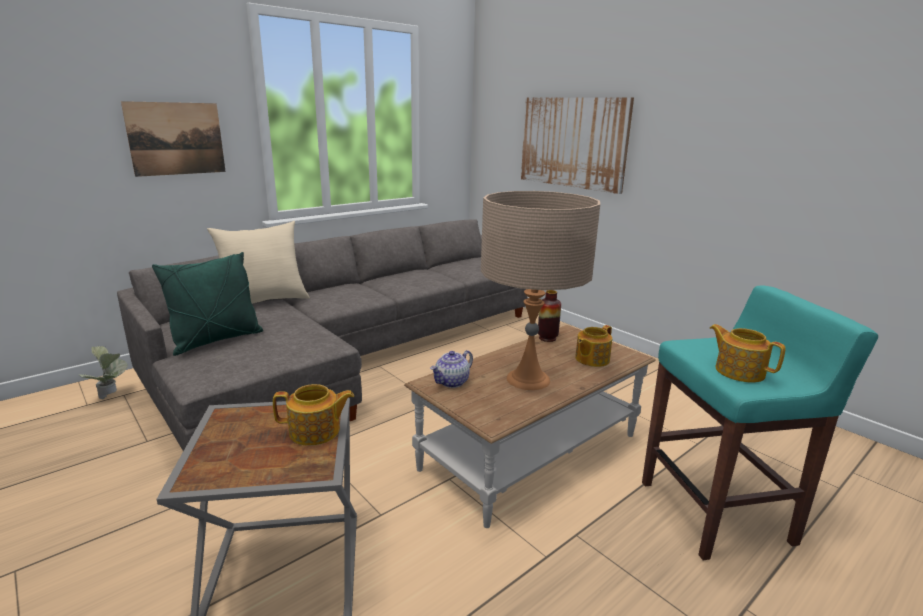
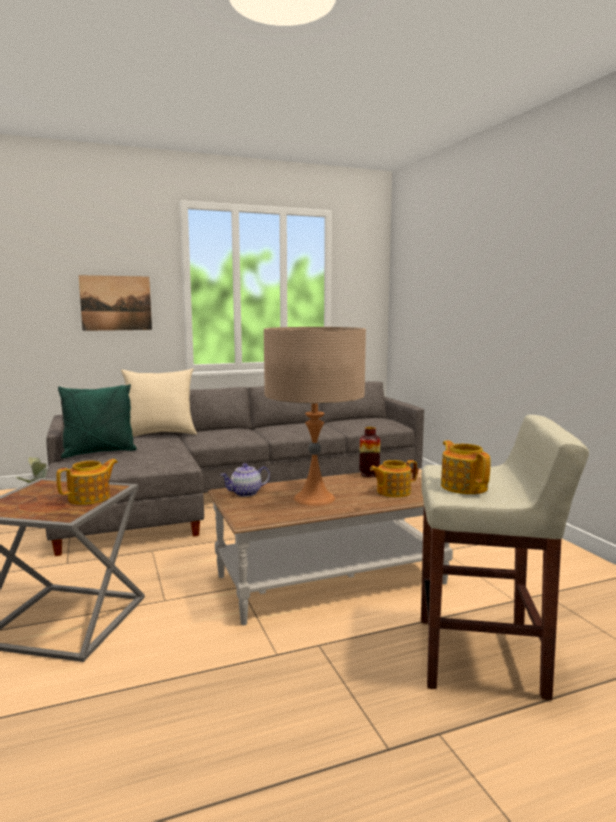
camera: 20 degrees right, 10 degrees down
teapot [273,384,354,446] -> teapot turned 60 degrees counterclockwise [56,459,118,505]
picture [521,97,634,194] -> none
turquoise stool [642,285,878,560] -> beige stool [421,415,589,700]

